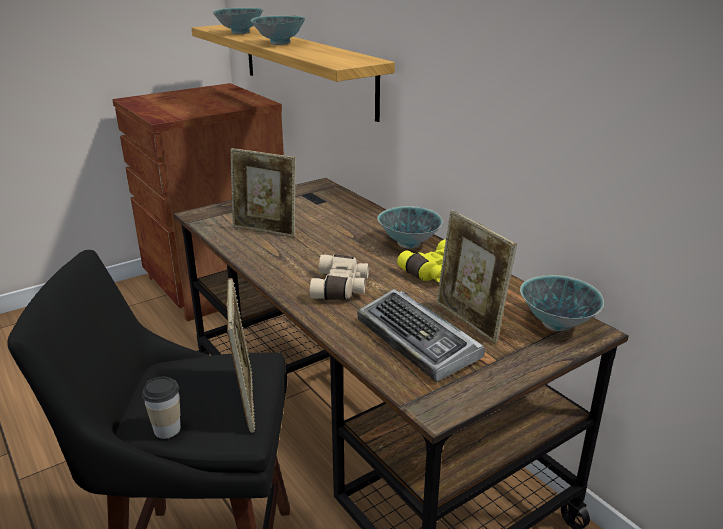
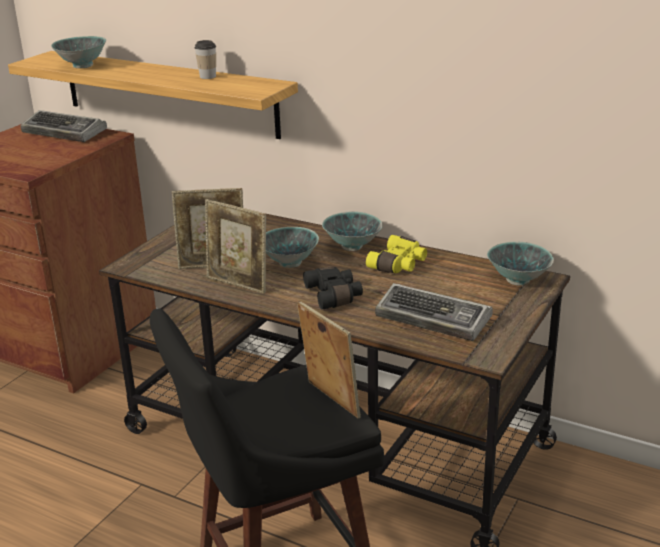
camera: 25 degrees left, 0 degrees up
cup [142,376,181,439] -> cup moved to [194,40,216,79]
bowl [251,15,306,45] -> bowl moved to [266,227,319,268]
beige binoculars [310,254,369,300] -> black binoculars [303,267,363,309]
picture frame [436,210,517,343] -> picture frame moved to [205,199,266,294]
none -> keyboard [21,110,107,142]

